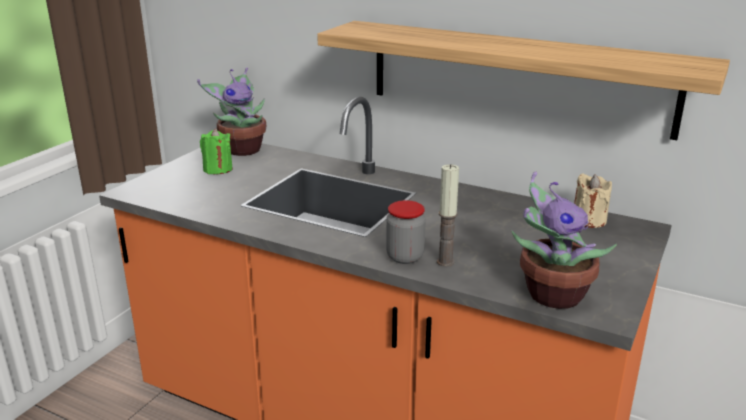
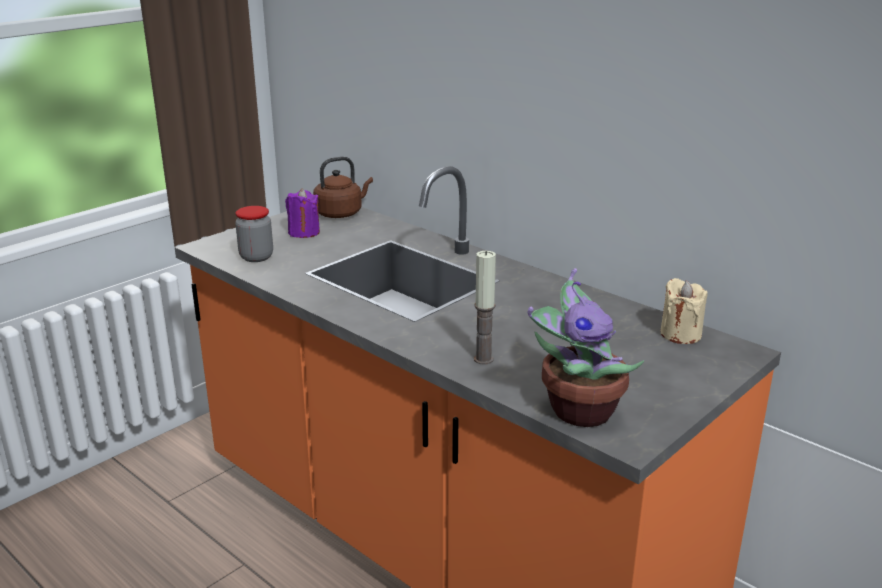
camera: 15 degrees right, 0 degrees up
potted plant [197,67,266,156] -> brown kettle [313,157,373,218]
green candle [200,129,233,174] -> purple candle [285,188,320,238]
shelf [317,21,730,140] -> none
jar [386,200,426,264] -> jar moved to [235,206,273,262]

